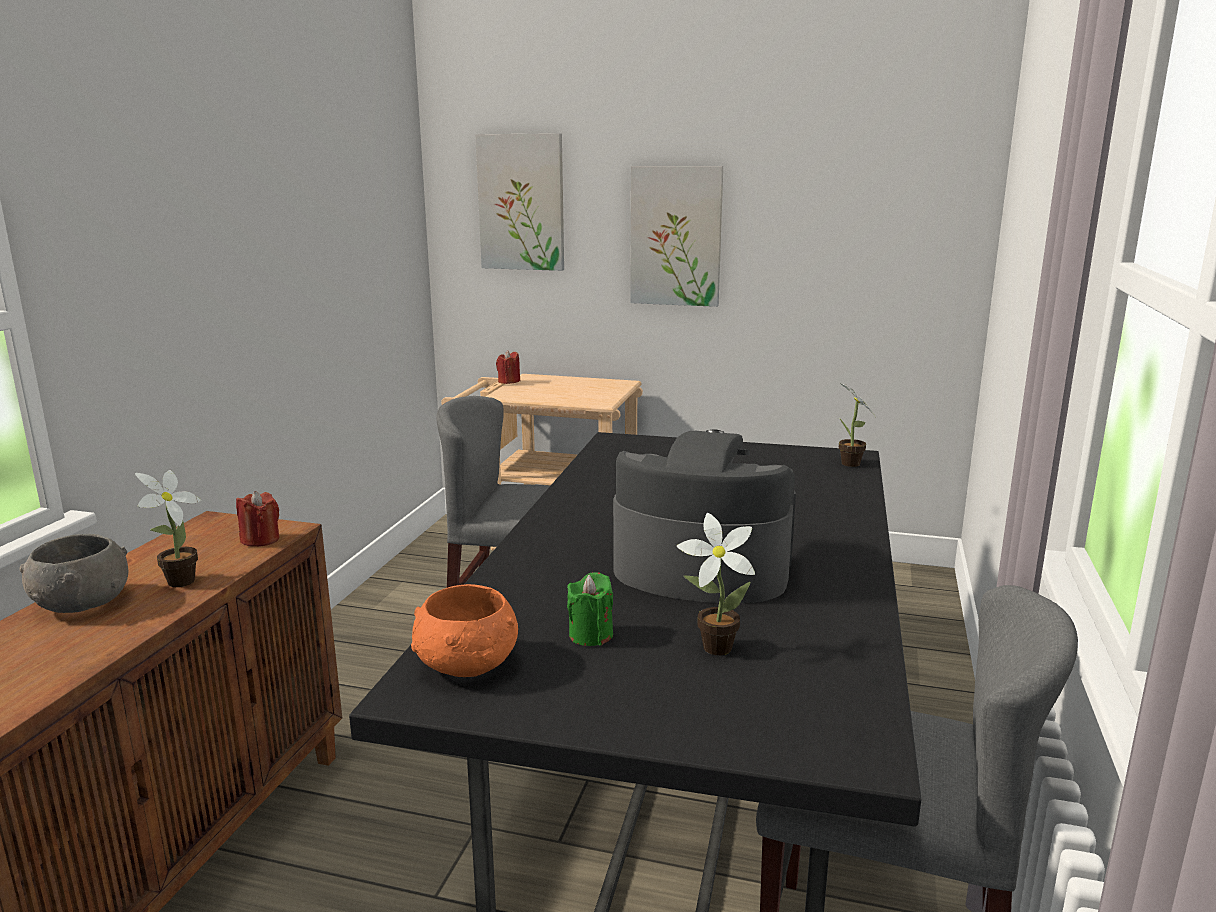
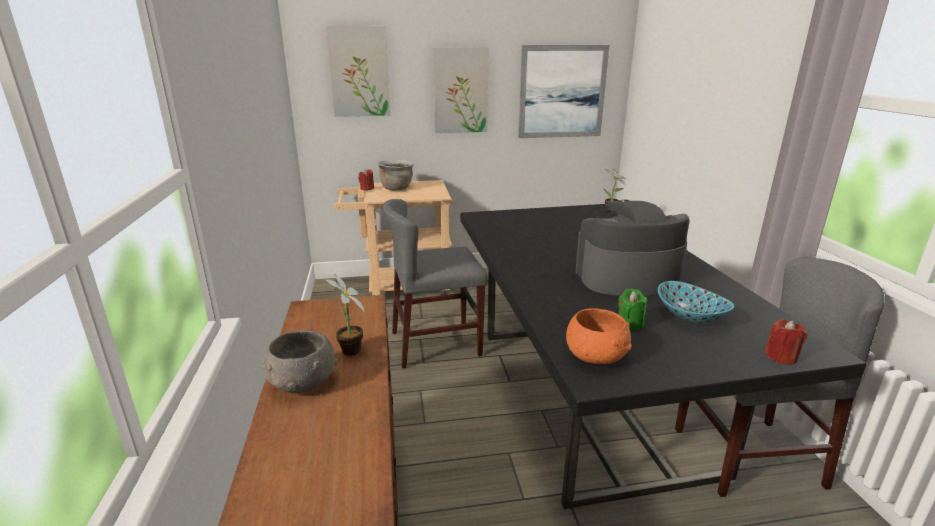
camera: 25 degrees left, 5 degrees up
red candle [236,491,279,547] -> red candle moved to [765,319,807,365]
potted plant [677,513,755,655] -> bowl [658,281,734,323]
none -> brown cooking pot [378,160,414,191]
none -> picture [518,45,609,138]

